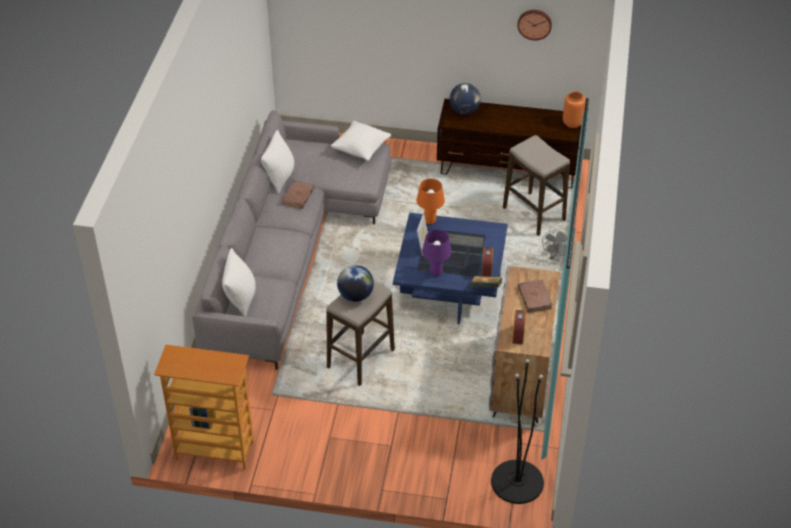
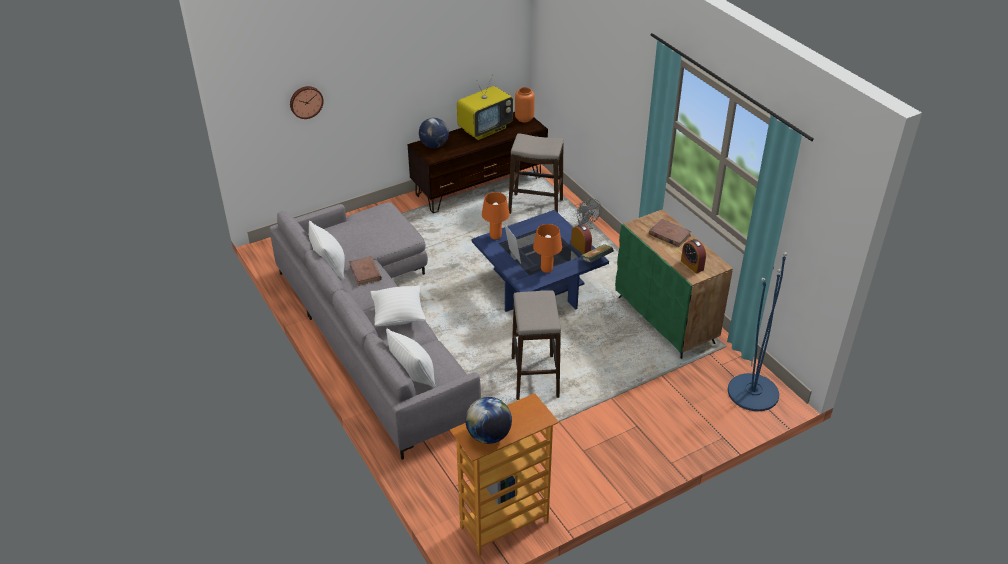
camera: 40 degrees left, 5 degrees down
white pillow [331,121,391,161] -> white pillow moved to [370,285,426,326]
globe [337,265,374,302] -> globe moved to [465,397,512,444]
purple table lamp [422,229,451,276] -> orange table lamp [533,224,562,273]
grey cabinet [489,266,560,423] -> green cabinet [615,210,733,359]
black floor lamp [491,359,544,504] -> blue floor lamp [728,252,787,411]
wall clock [517,10,552,40] -> wall clock moved to [290,86,324,119]
none -> television [457,75,513,140]

